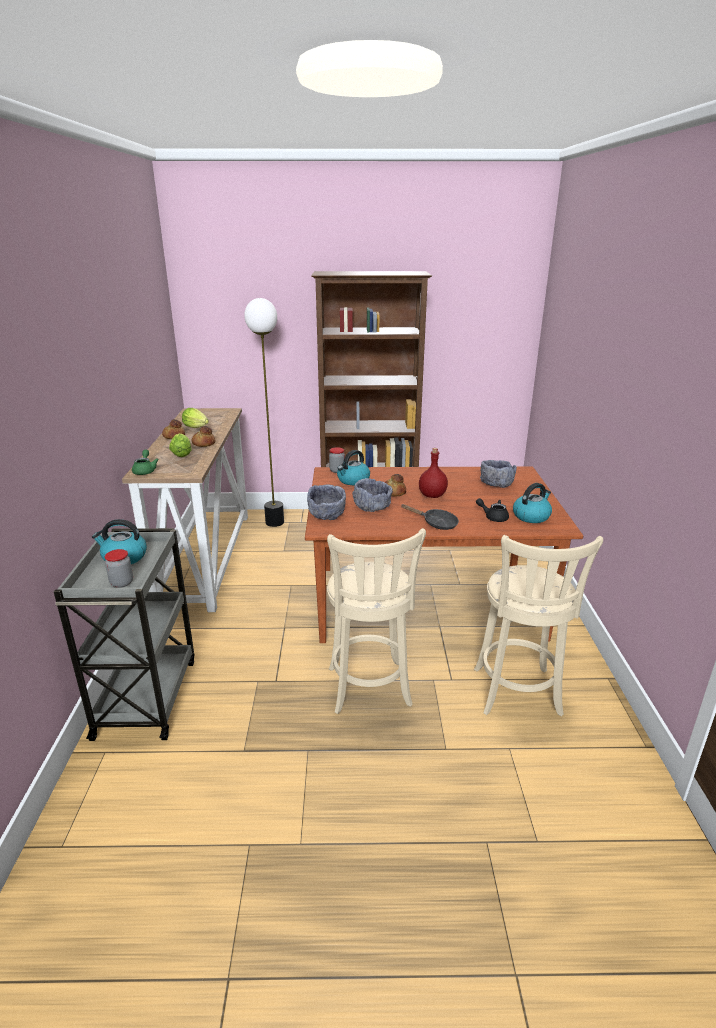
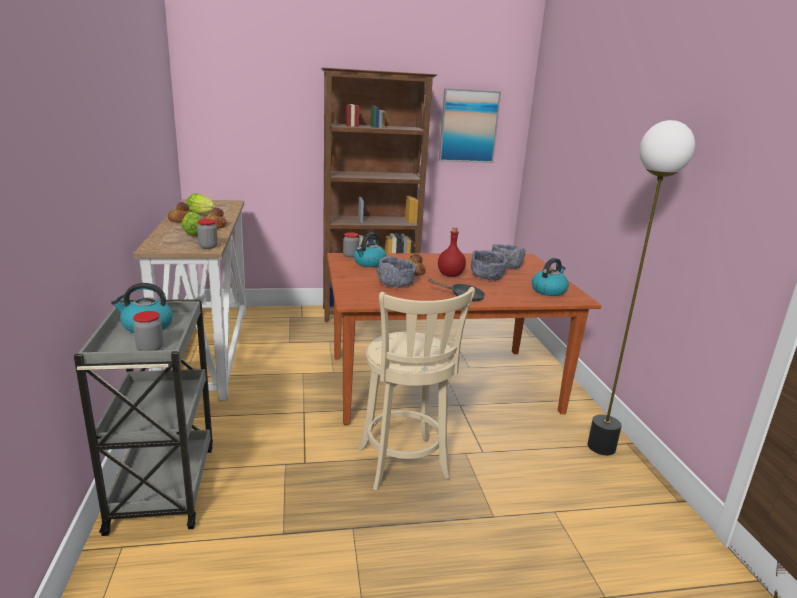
camera: 10 degrees left, 5 degrees down
green teapot [132,449,159,475] -> none
floor lamp [244,298,284,527] -> floor lamp moved to [588,120,695,455]
grey bowl [307,485,346,520] -> grey bowl moved to [471,250,507,280]
beige stool [474,535,603,716] -> none
black teapot [476,498,509,522] -> none
none -> jar [197,219,218,249]
none -> picture [439,88,501,163]

